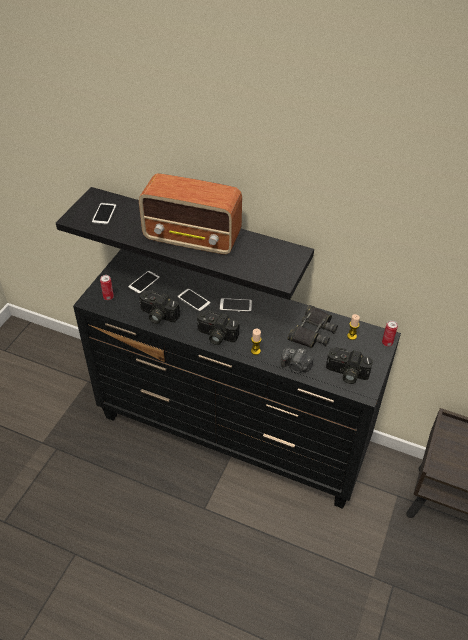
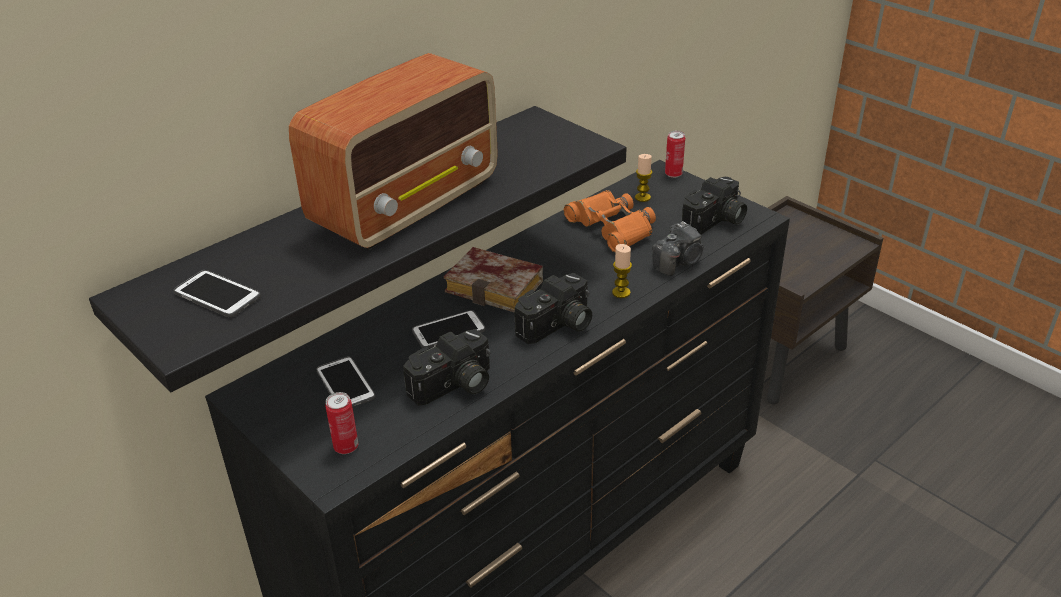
camera: 65 degrees left, 10 degrees down
phone [219,298,253,313] -> book [444,247,543,313]
black binoculars [288,305,338,348] -> orange binoculars [564,190,656,253]

